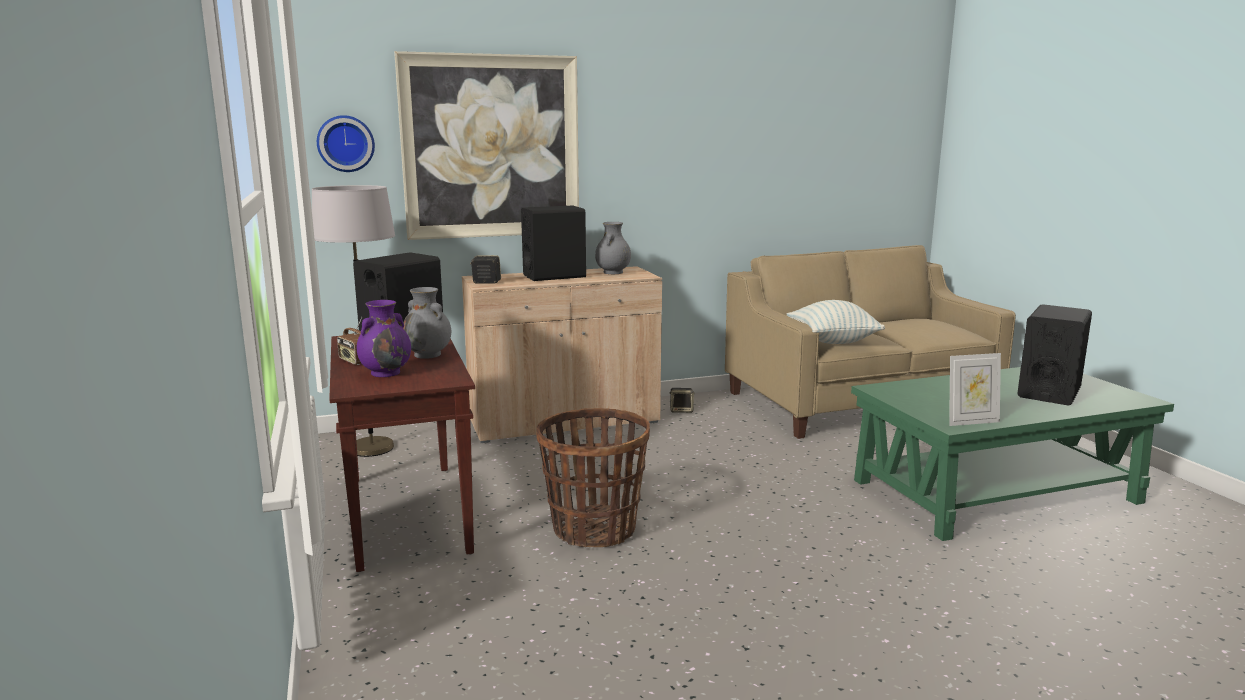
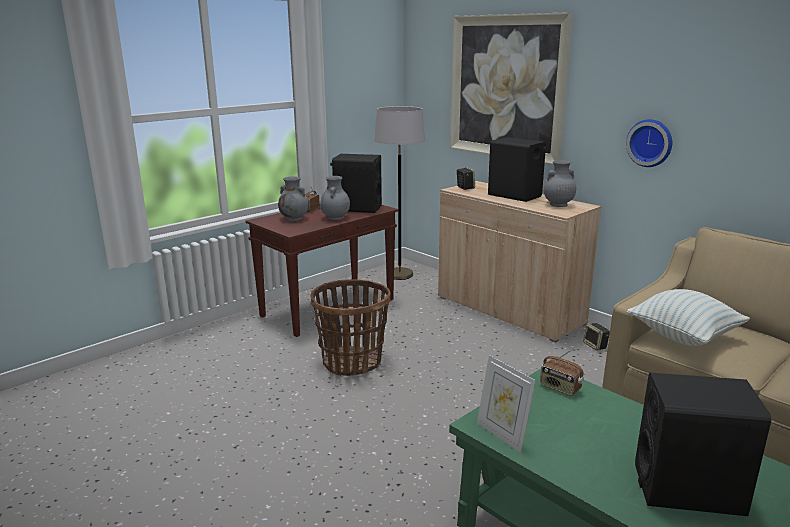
camera: 65 degrees right, 5 degrees up
wall clock [317,115,375,172] -> wall clock moved to [626,119,672,167]
purple vase [357,300,411,377] -> grey vase [278,176,309,221]
none -> radio [540,348,584,396]

